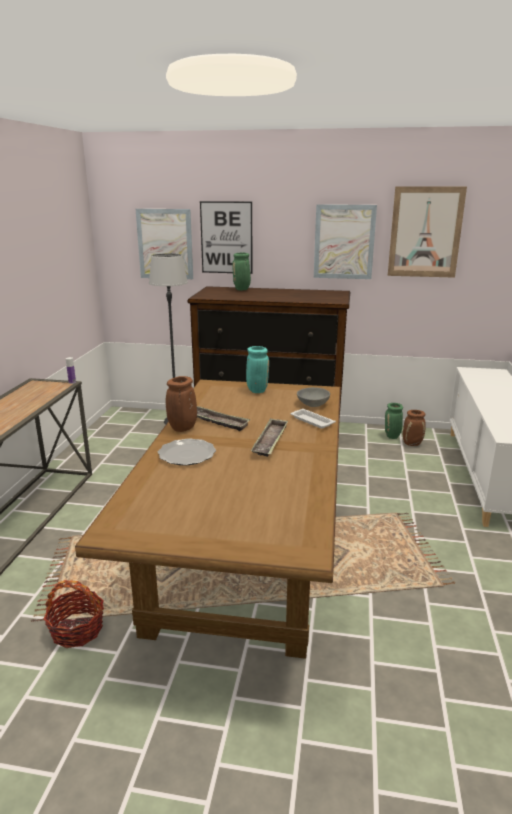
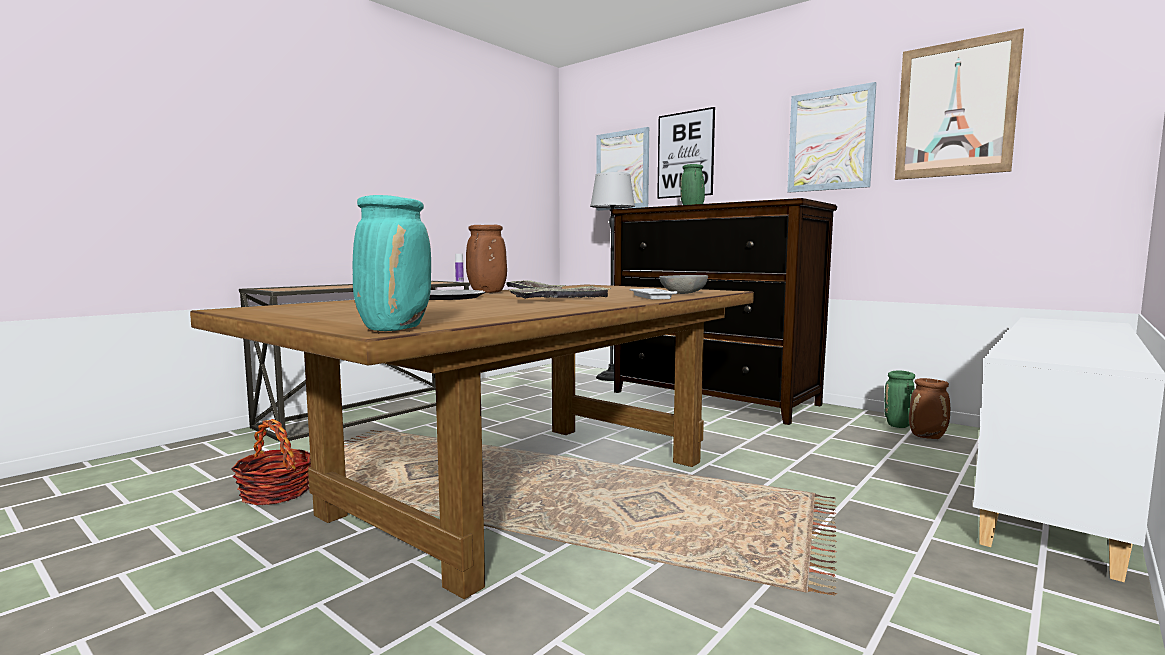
camera: 30 degrees right, 15 degrees down
turquoise vase [246,346,269,393] -> turquoise vase moved to [353,195,431,331]

